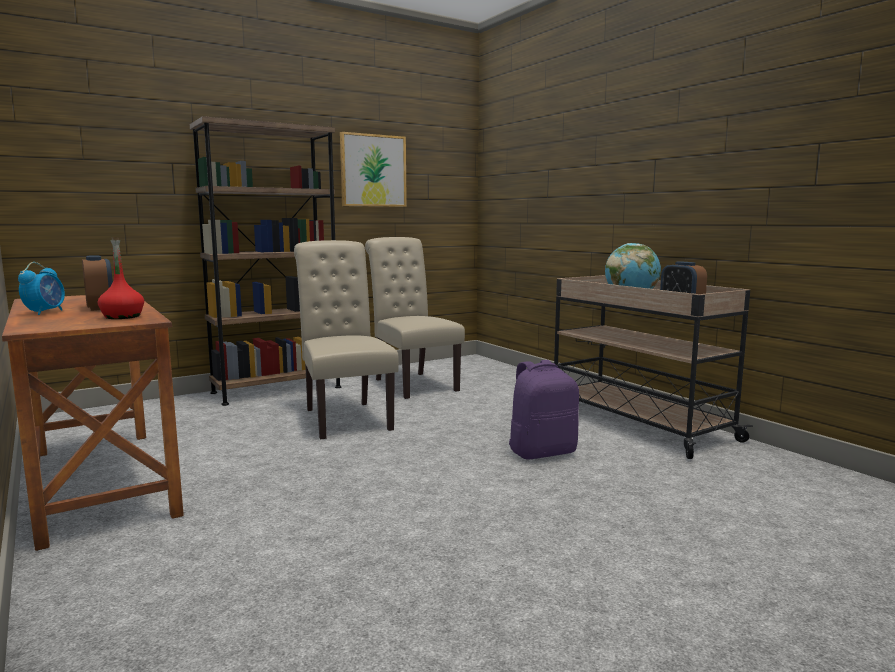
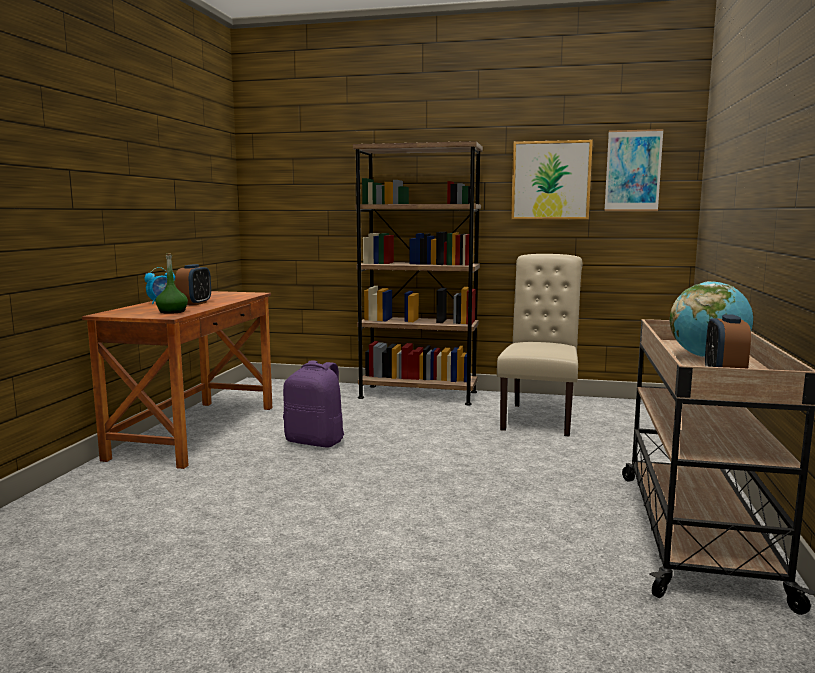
camera: 45 degrees right, 0 degrees up
red bottle [98,237,144,319] -> green bottle [155,253,188,314]
beige chair [294,240,399,440] -> none
purple backpack [509,360,579,459] -> purple backpack moved to [283,360,344,448]
none -> picture [604,129,664,211]

